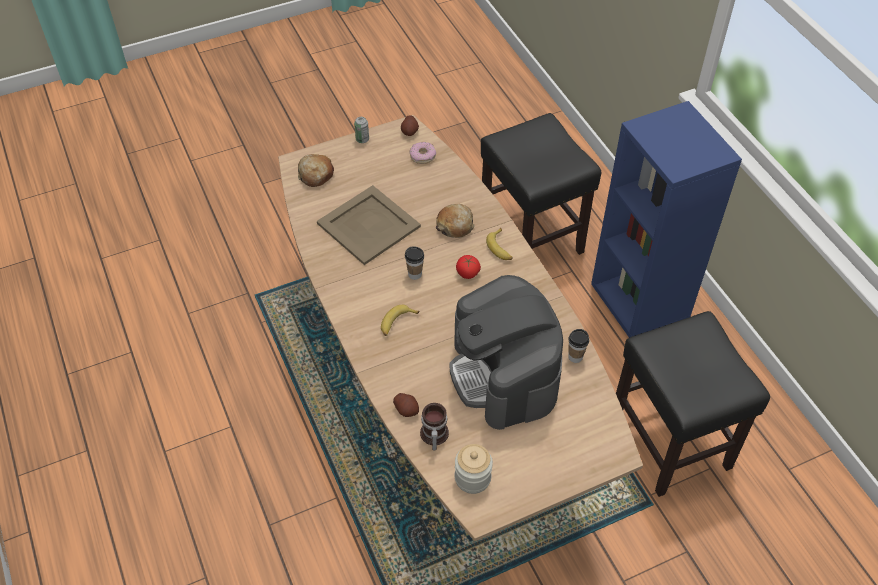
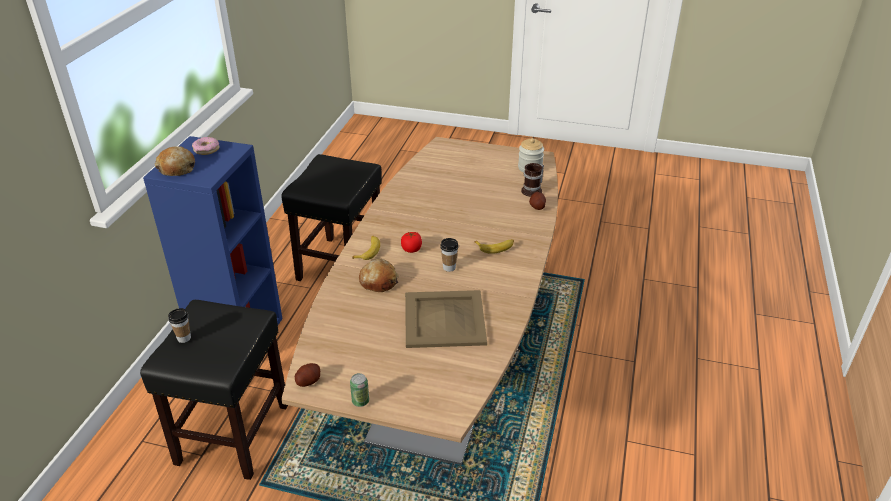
camera: 140 degrees left, 15 degrees down
bread [298,154,334,187] -> bread moved to [155,146,195,176]
donut [410,142,436,164] -> donut moved to [192,137,220,155]
coffee machine [449,275,563,430] -> none
cup [568,329,589,363] -> cup moved to [168,308,191,343]

